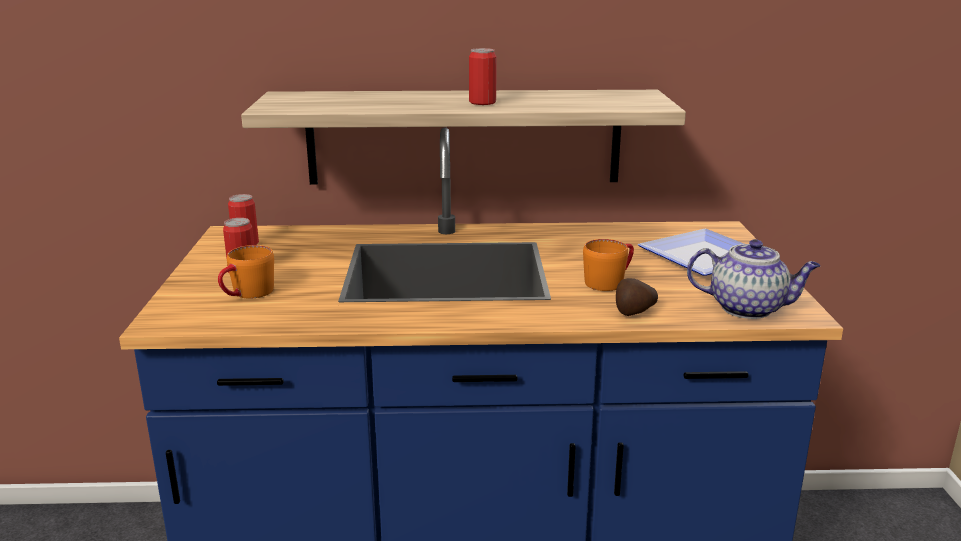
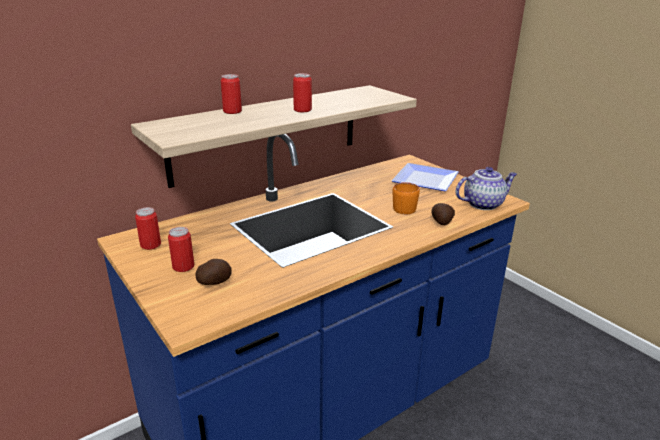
camera: 35 degrees left, 5 degrees up
orange mug [218,245,274,299] -> potato [195,259,232,285]
none -> can [221,74,242,114]

